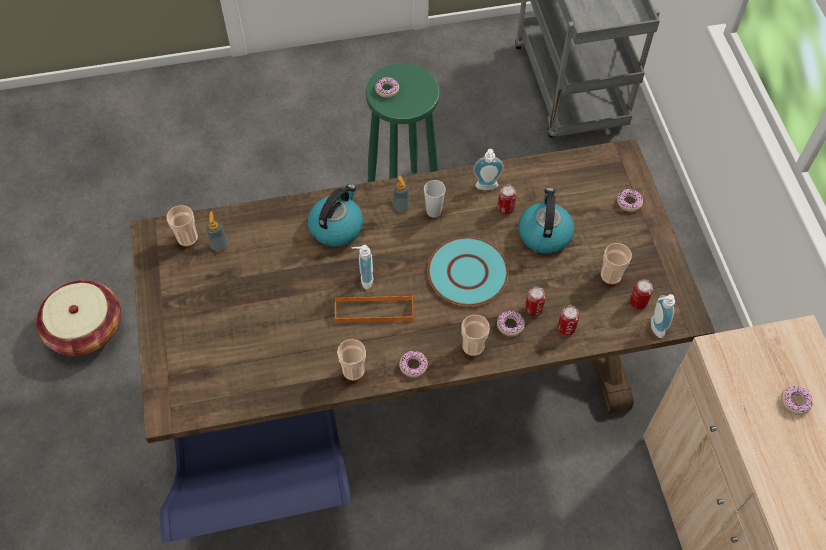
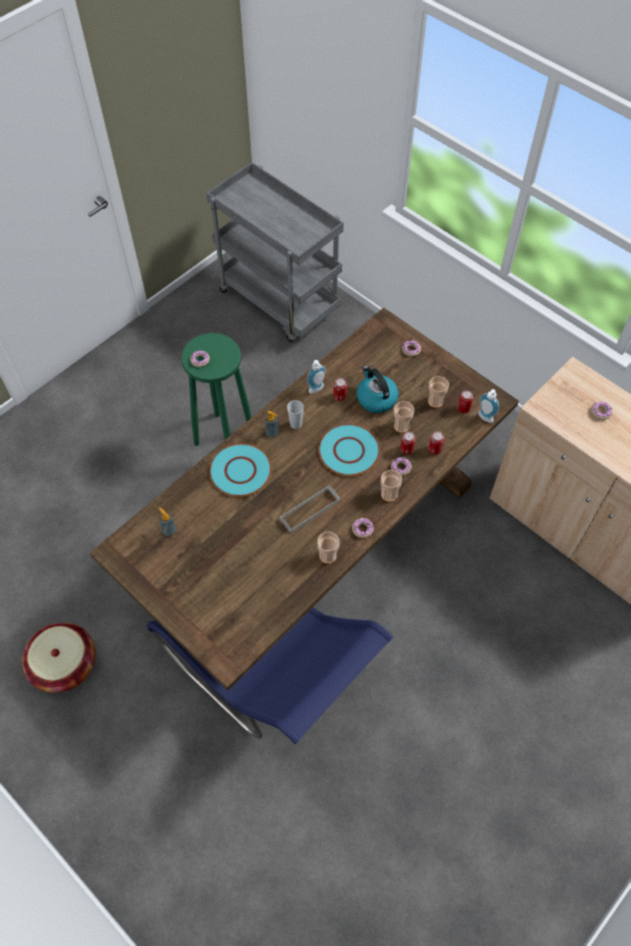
camera: 35 degrees left, 0 degrees up
cup [167,205,198,247] -> cup moved to [394,401,414,433]
kettle [308,184,363,247] -> turquoise plate [209,443,272,497]
orange tray [335,295,413,322] -> grey tray [280,485,340,533]
soap dispenser [352,245,373,290] -> none

